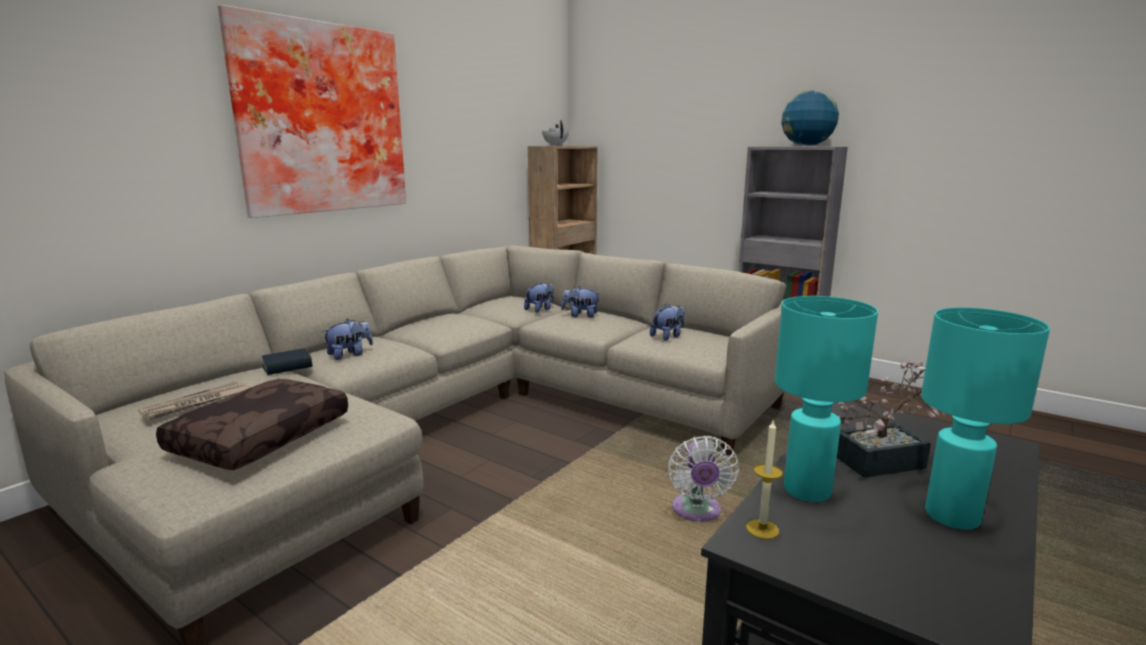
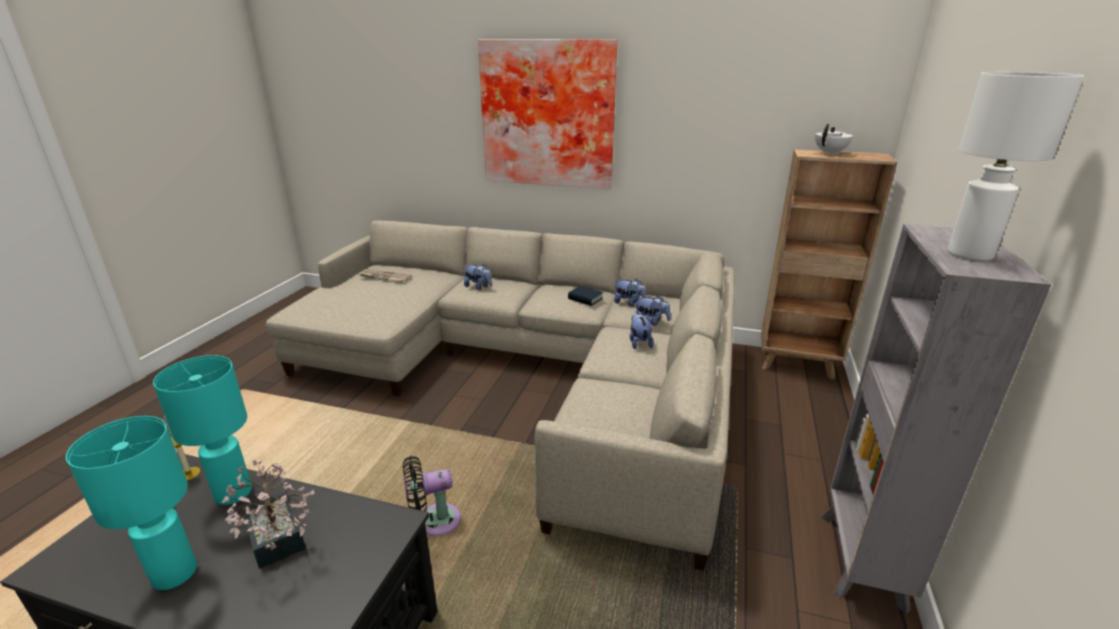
camera: 70 degrees right, 10 degrees up
brown pillow [156,379,348,470] -> none
book [262,348,313,375] -> book moved to [568,286,603,306]
plush toy [650,303,685,341] -> plush toy moved to [614,278,647,307]
white fan [668,436,739,521] -> black fan [403,456,461,536]
globe [781,90,839,146] -> white table lamp [947,72,1084,261]

